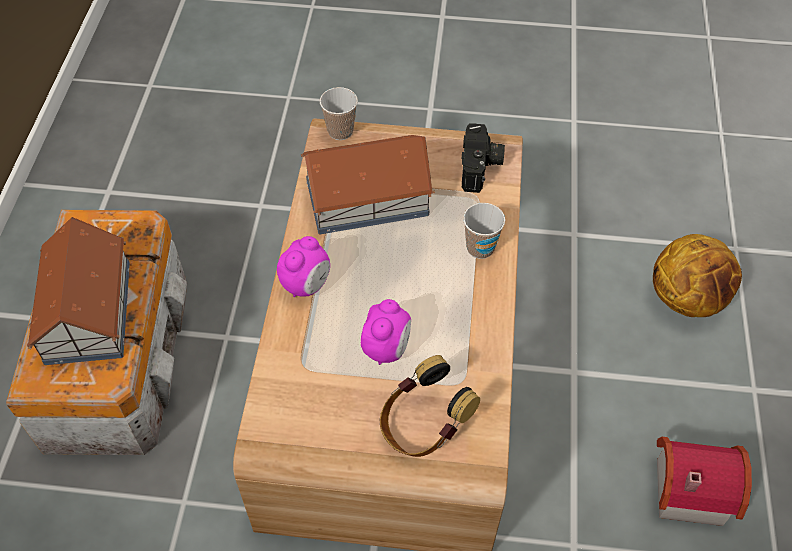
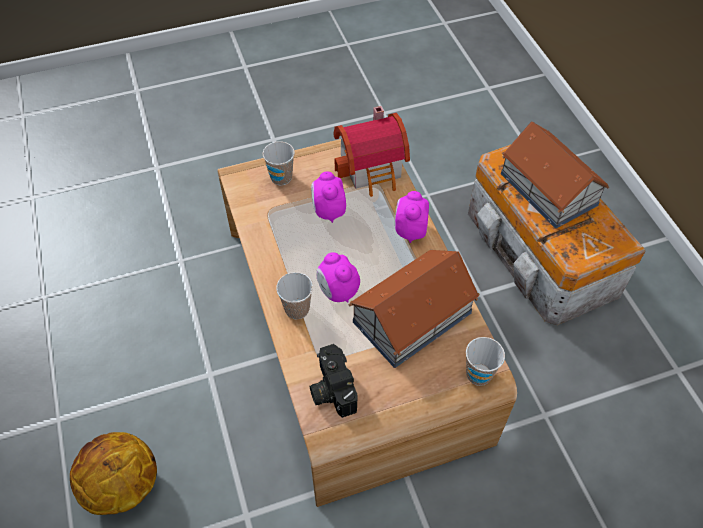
camera: 155 degrees right, 0 degrees up
headphones [380,355,480,457] -> cup [263,141,295,185]
toy house [657,437,752,526] -> toy house moved to [334,106,410,197]
none -> alarm clock [316,252,360,302]

